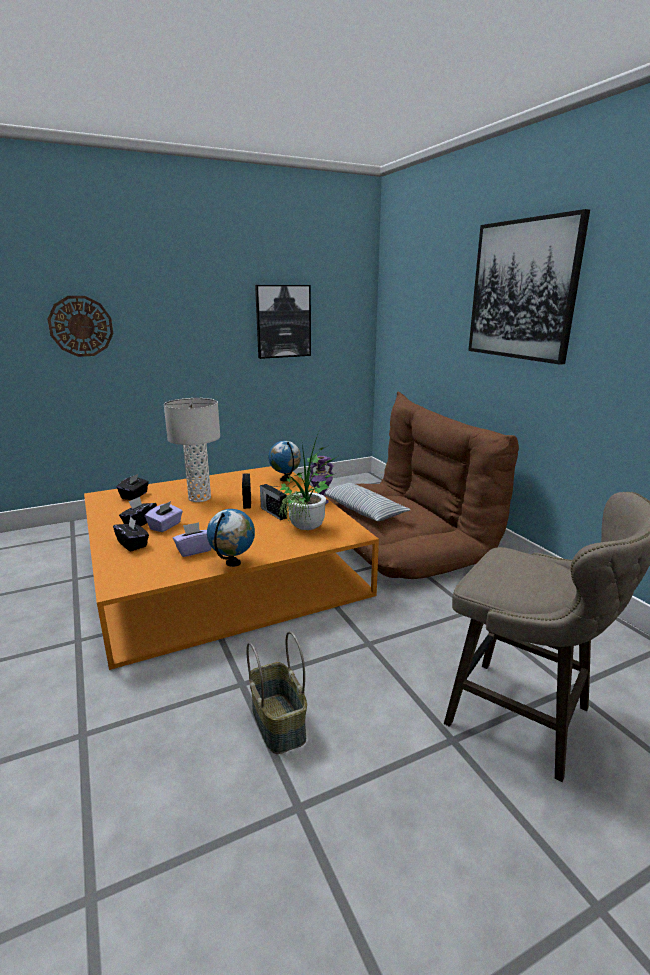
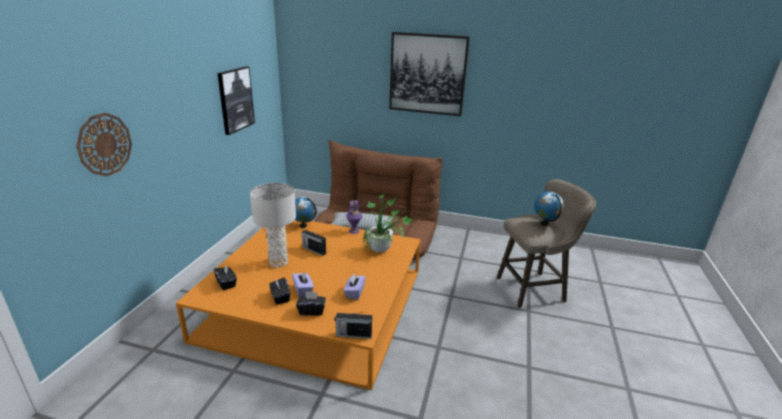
camera: 50 degrees left, 5 degrees up
globe [207,509,255,567] -> globe moved to [534,192,564,226]
basket [246,631,307,754] -> none
radio [260,484,287,520] -> radio moved to [334,312,372,339]

